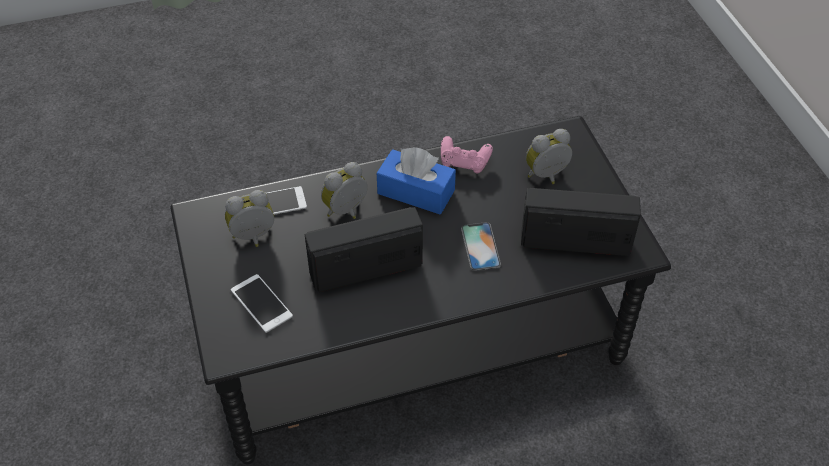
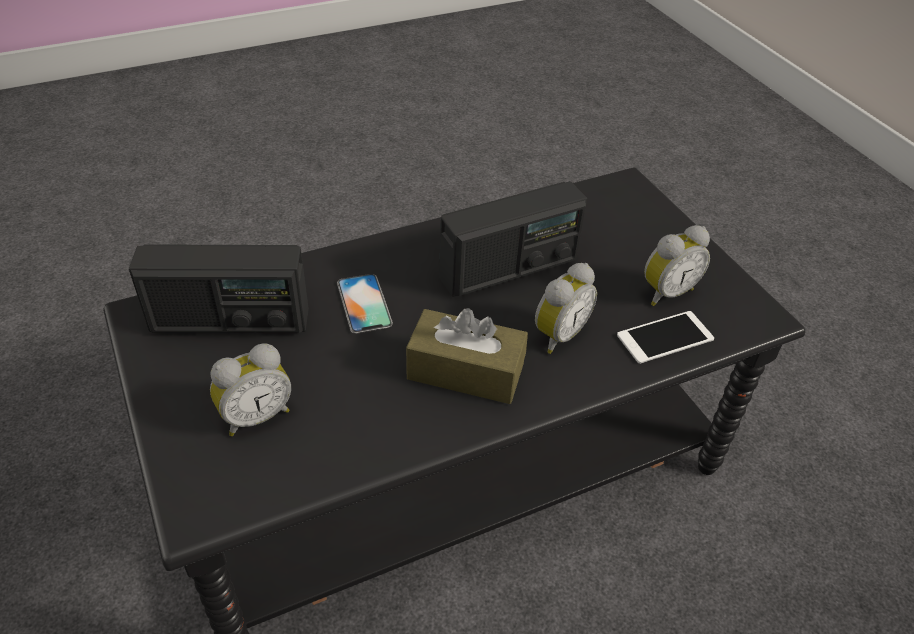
camera: 170 degrees right, 5 degrees down
phone [231,274,293,333] -> none
blue tissue box [377,147,456,214] -> brown tissue box [406,308,528,404]
pink game controller [441,136,493,174] -> none

